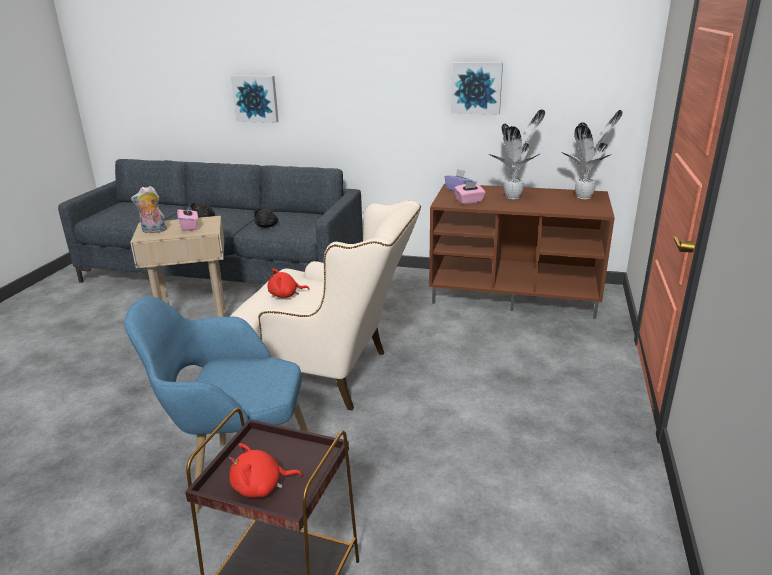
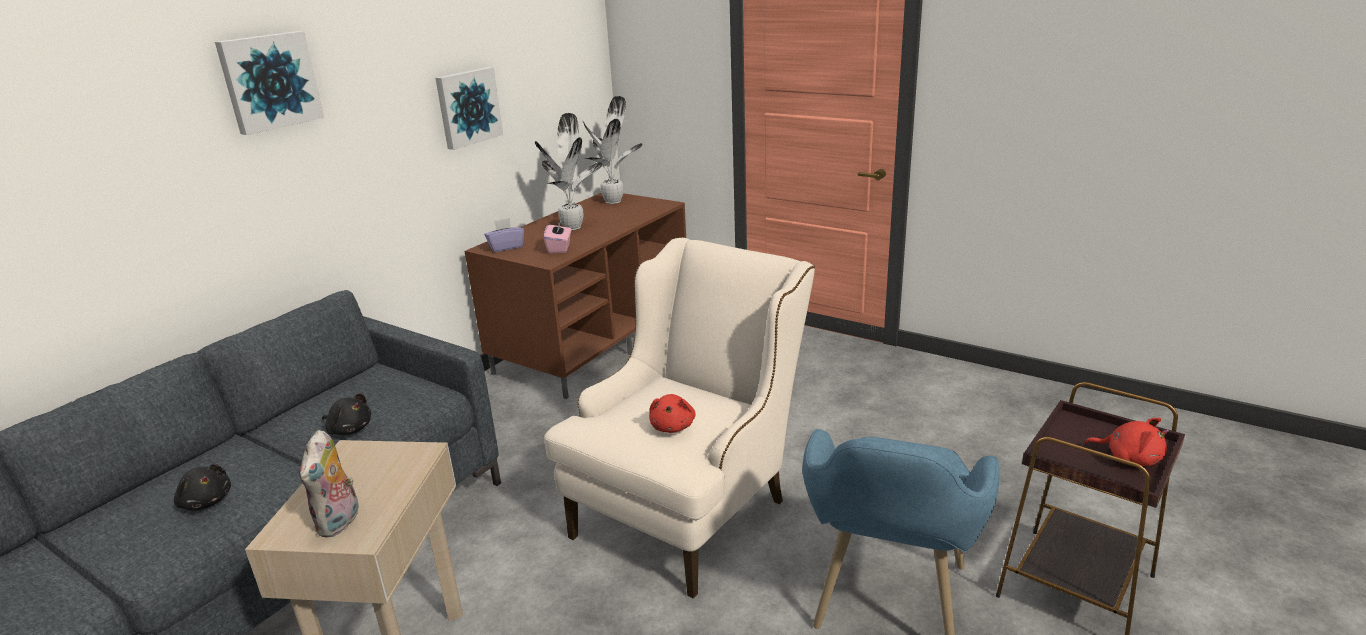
camera: 70 degrees left, 0 degrees up
pink tissue box [177,207,198,231] -> none
red plush toy [228,443,302,498] -> red plush toy turned 60 degrees counterclockwise [1085,418,1169,466]
picture [231,75,279,123] -> picture moved to [215,31,324,135]

